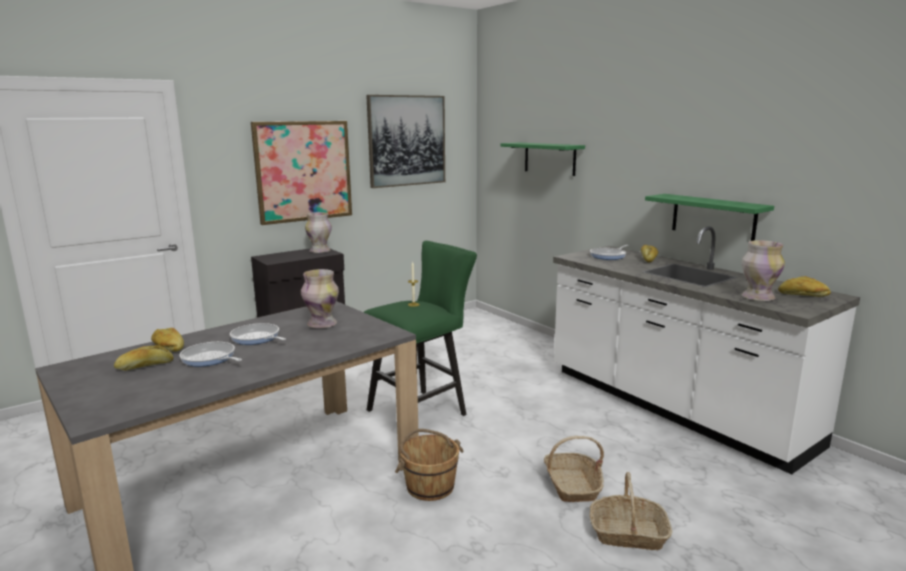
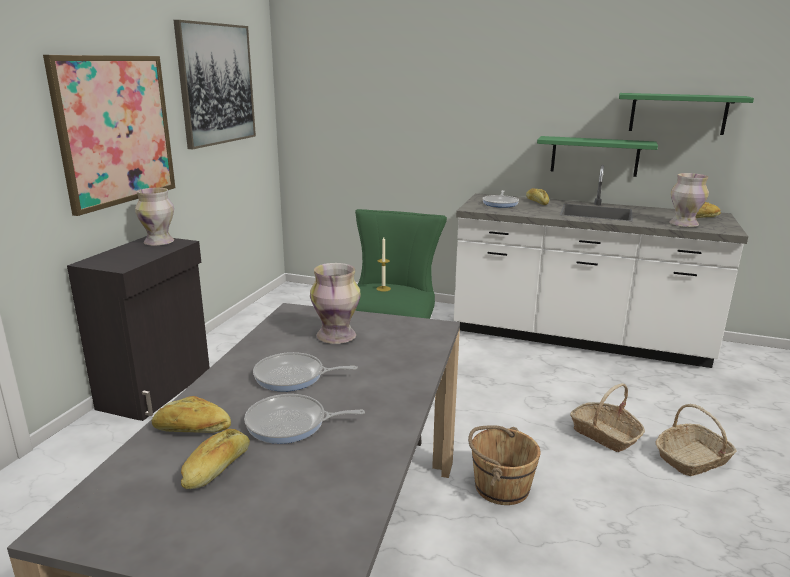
camera: 35 degrees left, 5 degrees up
green shelf [501,142,585,176] -> green shelf moved to [619,93,754,135]

